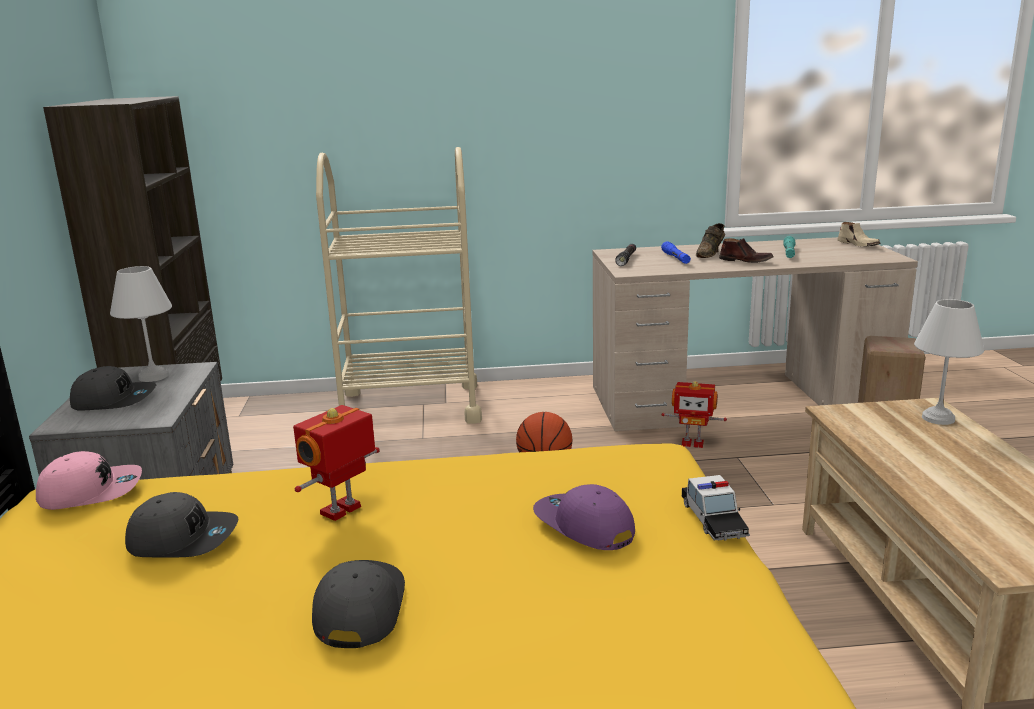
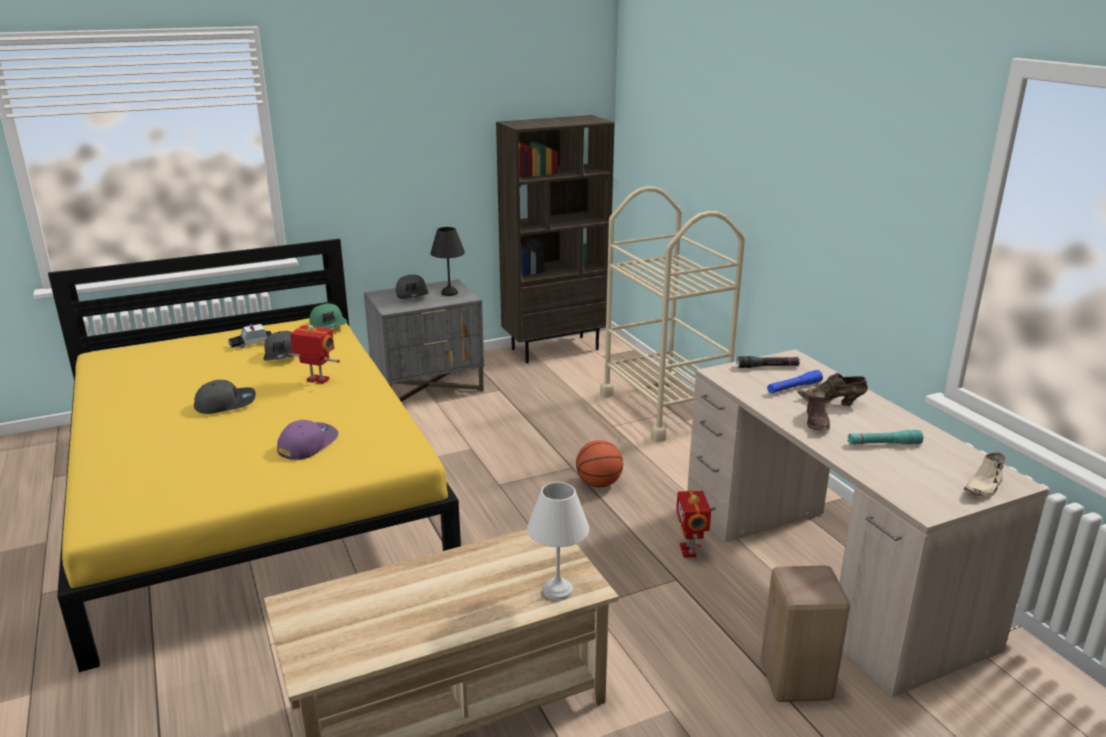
camera: 70 degrees right, 5 degrees up
pink cap [36,451,142,510] -> green cap [309,303,347,329]
white table lamp [110,266,172,382] -> black table lamp [430,227,465,296]
toy car [682,475,750,541] -> toy car moved to [228,324,272,348]

